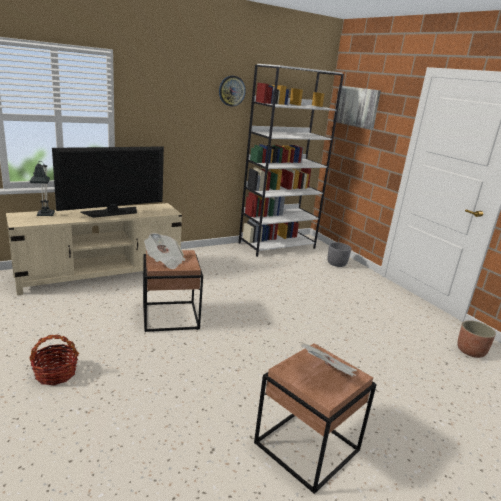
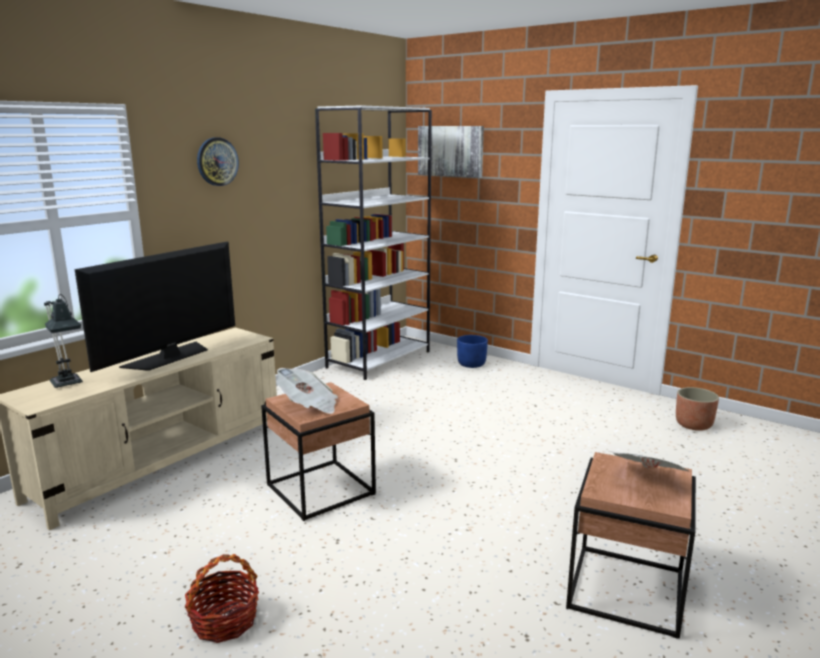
camera: 20 degrees left, 5 degrees down
wall clock [219,76,246,106] -> wall clock moved to [197,137,239,186]
grey planter [328,242,351,267] -> blue planter [457,335,488,368]

